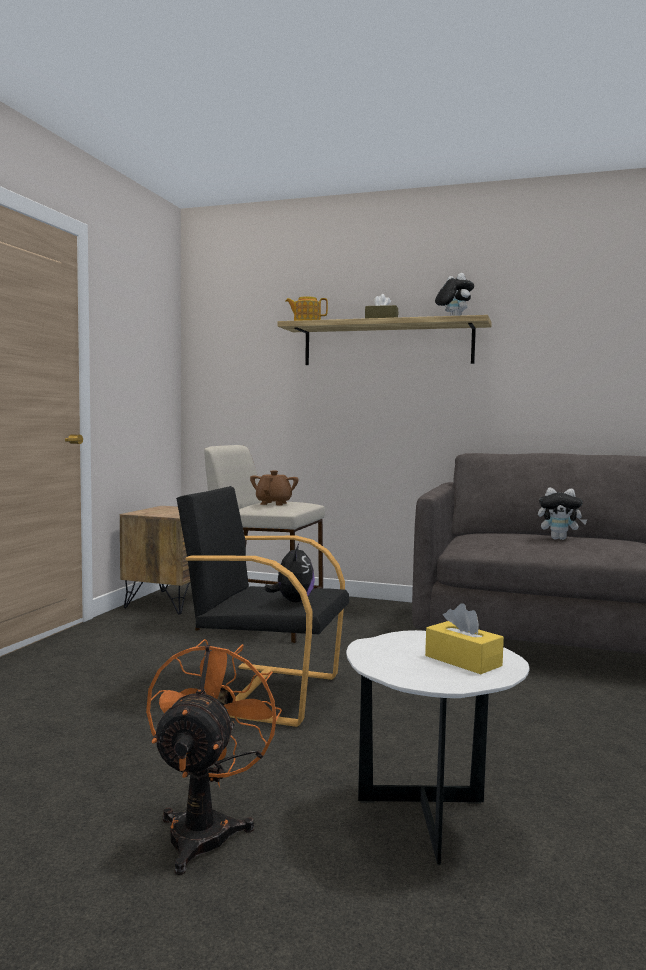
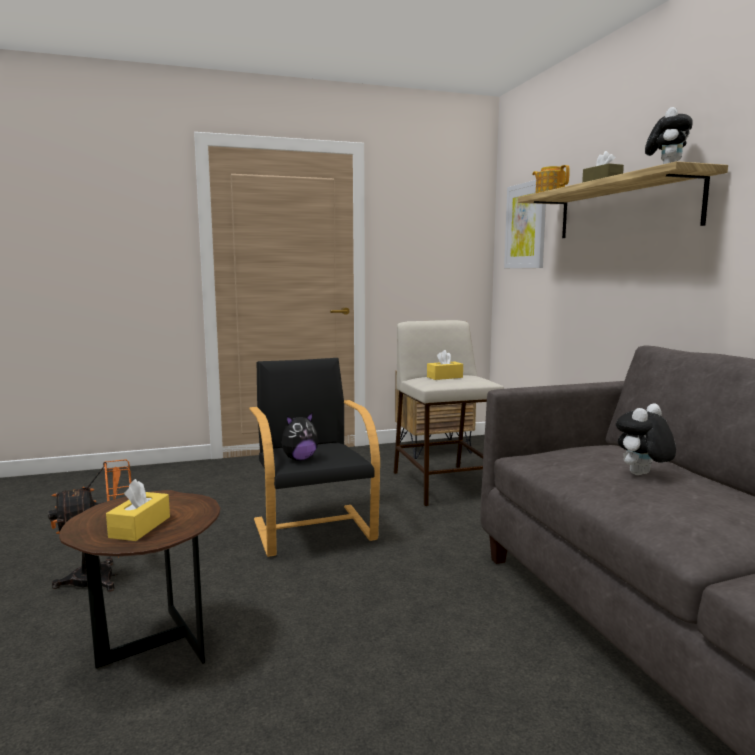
camera: 55 degrees right, 5 degrees up
brown teapot [250,470,298,506] -> yellow tissue box [427,350,463,380]
white side table [346,630,529,865] -> brown side table [59,490,221,670]
plush toy [538,487,587,540] -> plush toy turned 75 degrees clockwise [616,404,676,475]
none -> picture [504,180,546,268]

